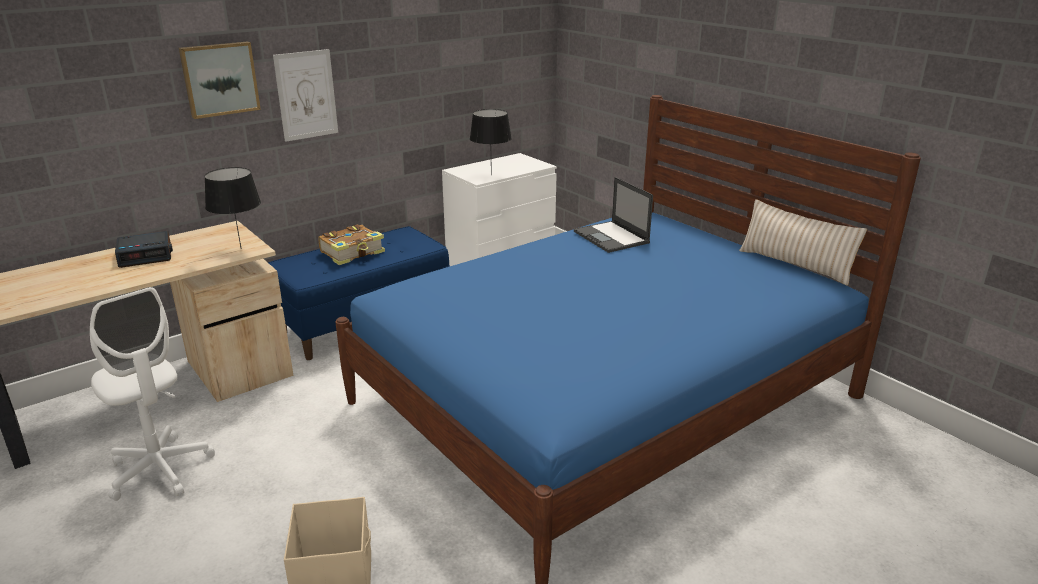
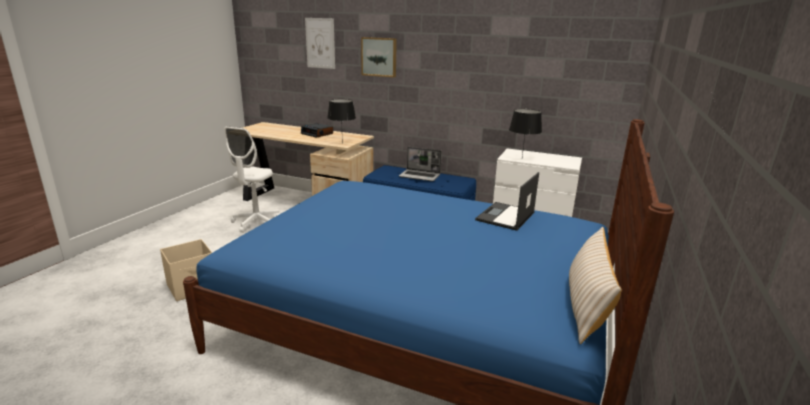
camera: 60 degrees right, 5 degrees down
picture [273,49,338,142] -> picture moved to [305,18,335,69]
book [318,224,385,265] -> laptop [399,147,442,181]

